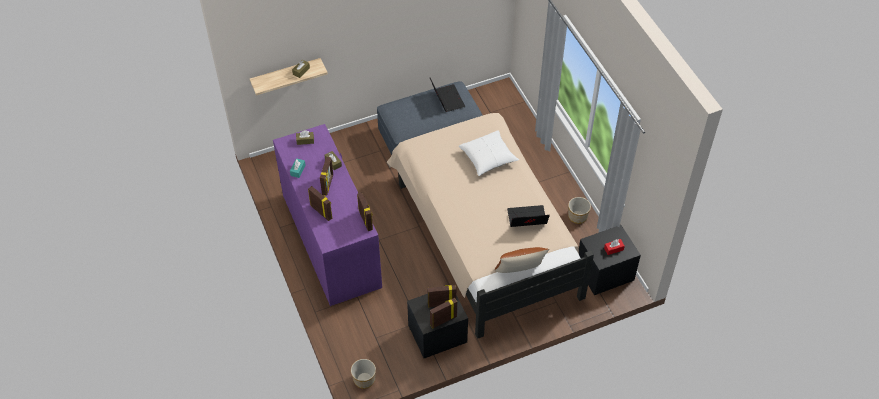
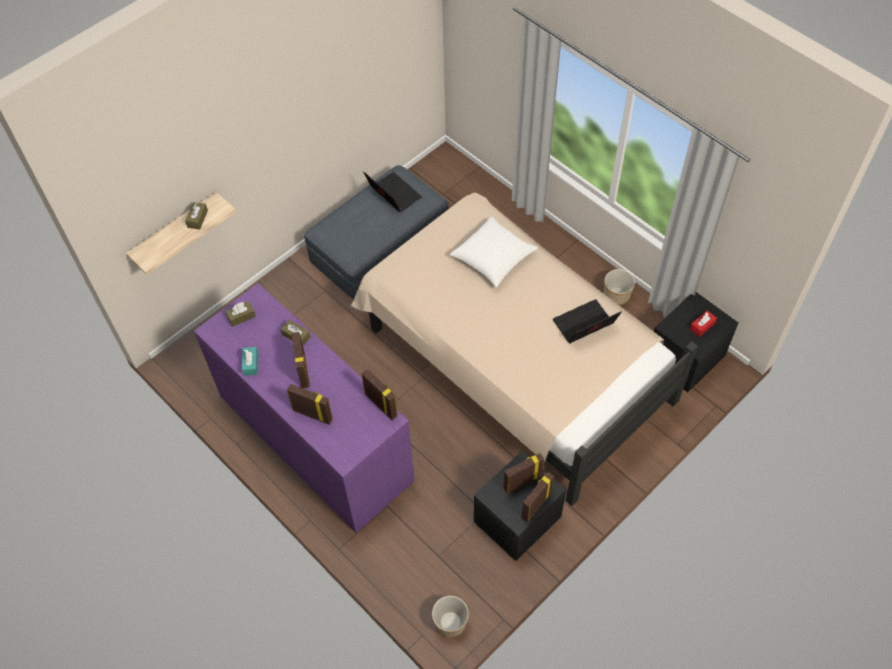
camera: 20 degrees left, 5 degrees up
brown pillow [495,247,550,273] -> none

